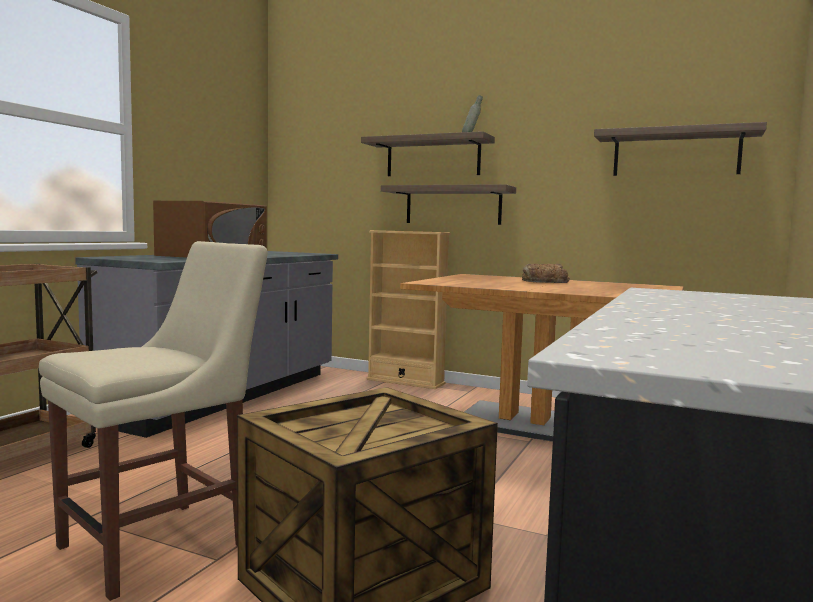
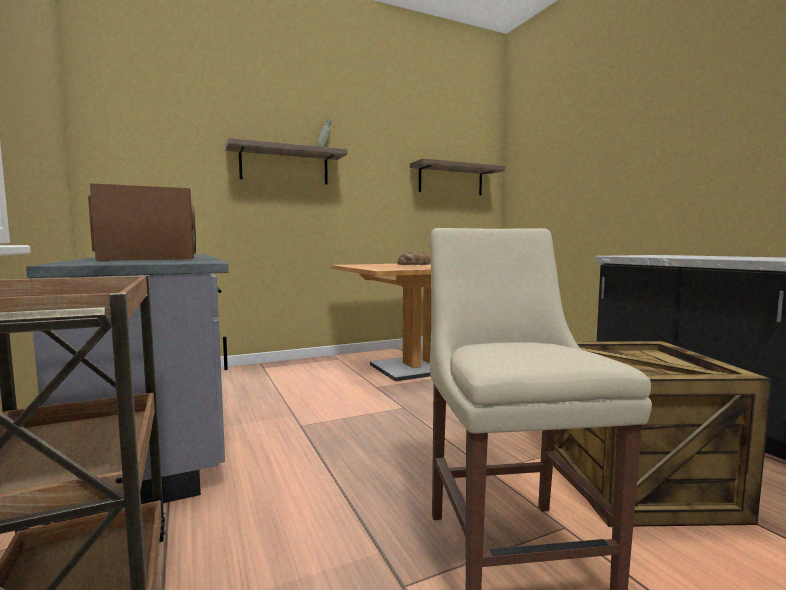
camera: 50 degrees left, 0 degrees up
beige bookcase [366,230,451,389] -> none
shelf [381,184,516,225] -> none

